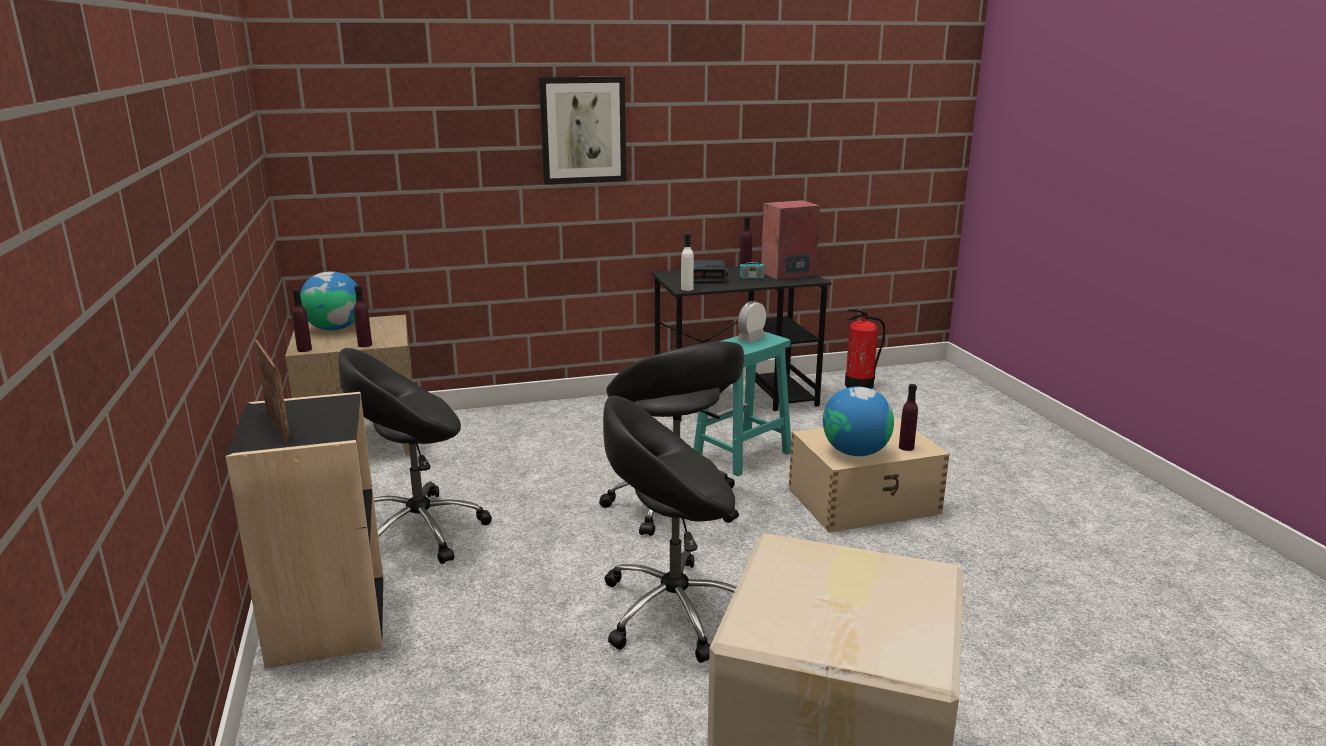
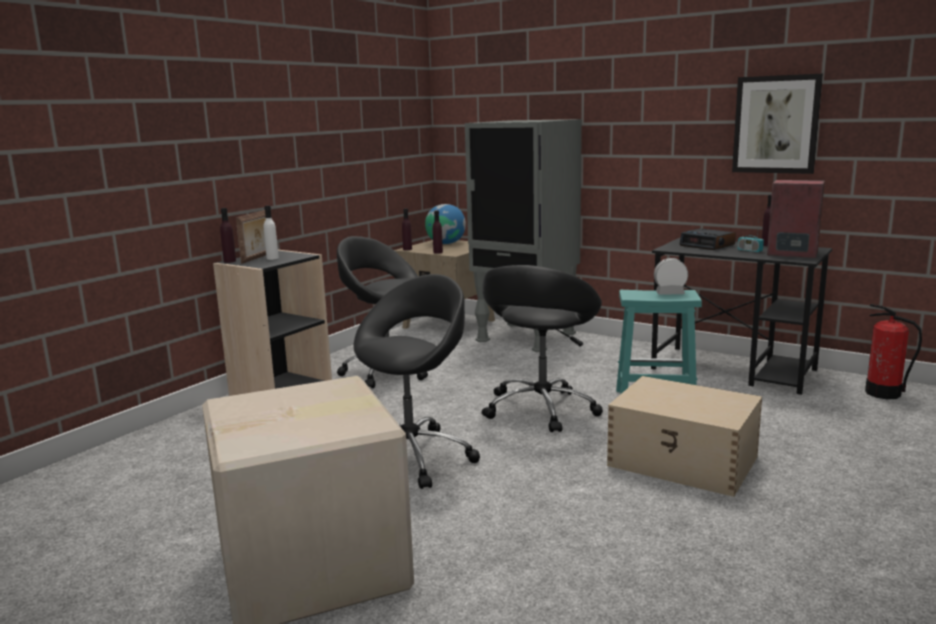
camera: 50 degrees right, 5 degrees down
picture [539,76,626,184] -> picture moved to [732,74,823,174]
black office chair [603,396,736,663] -> black office chair turned 105 degrees clockwise [353,274,480,489]
white bottle [681,233,694,291] -> white bottle moved to [264,205,279,260]
globe [823,387,894,456] -> none
purple bottle [899,384,918,451] -> purple bottle moved to [220,208,236,263]
none -> grey cabinet [465,119,582,352]

